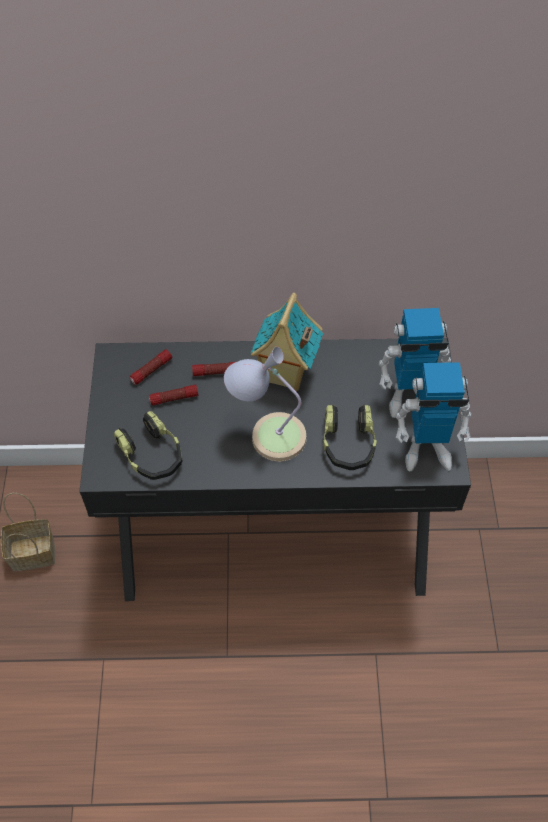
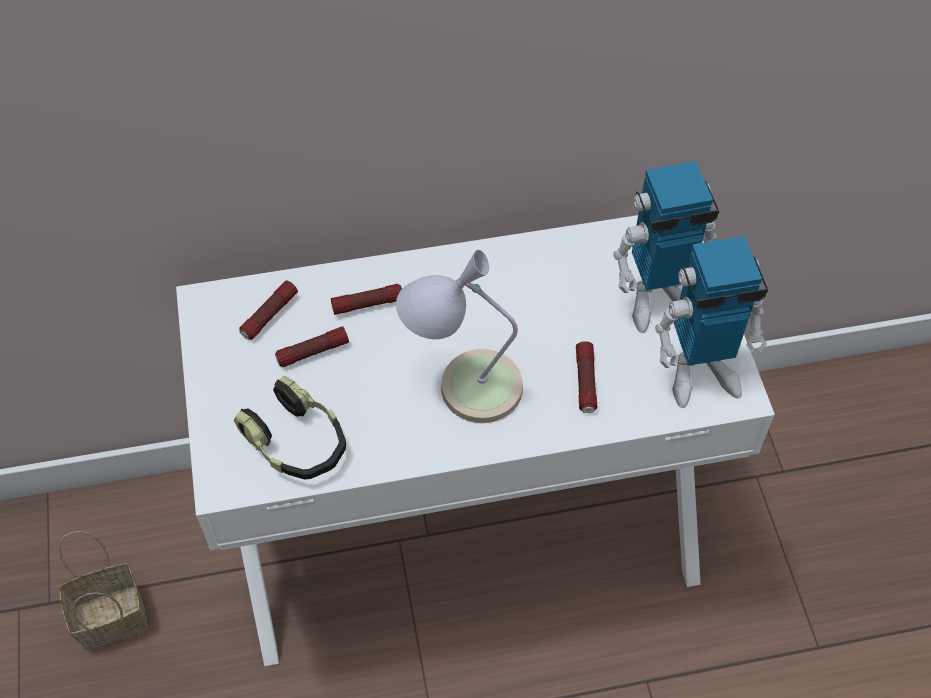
camera: 10 degrees left, 0 degrees up
black desk [79,338,471,601] -> white desk [176,215,775,666]
toy house [251,293,323,391] -> none
headphones [323,405,377,470] -> flashlight [576,341,597,413]

